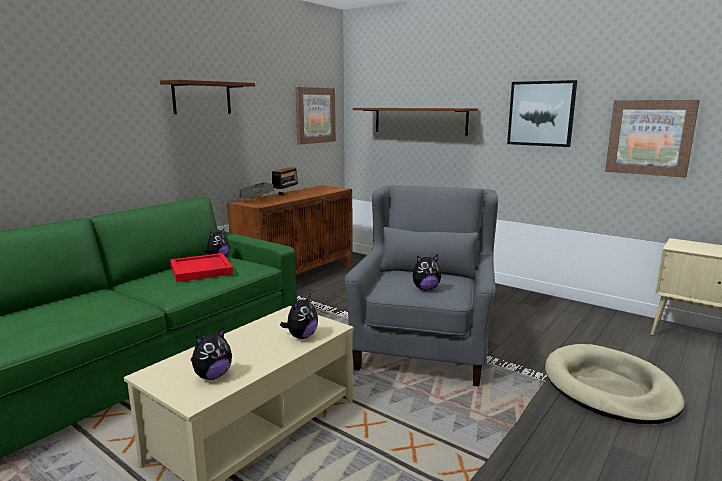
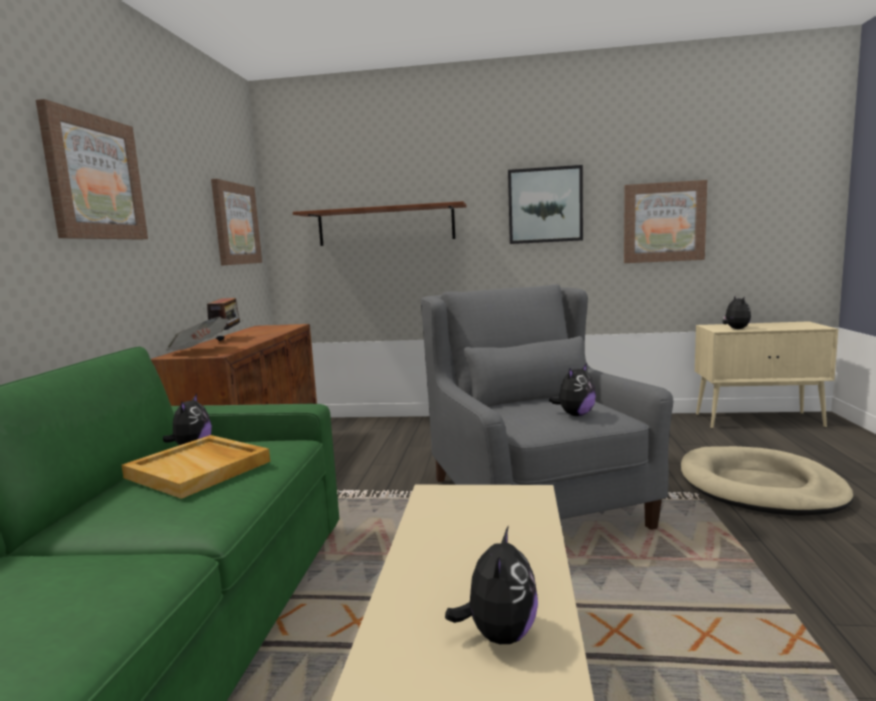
camera: 30 degrees left, 5 degrees down
brown shelf [160,80,255,114] -> picture [36,99,148,239]
red tray [170,253,233,282] -> beige tray [122,435,270,499]
plush toy [280,294,318,339] -> plush toy moved to [723,296,751,329]

